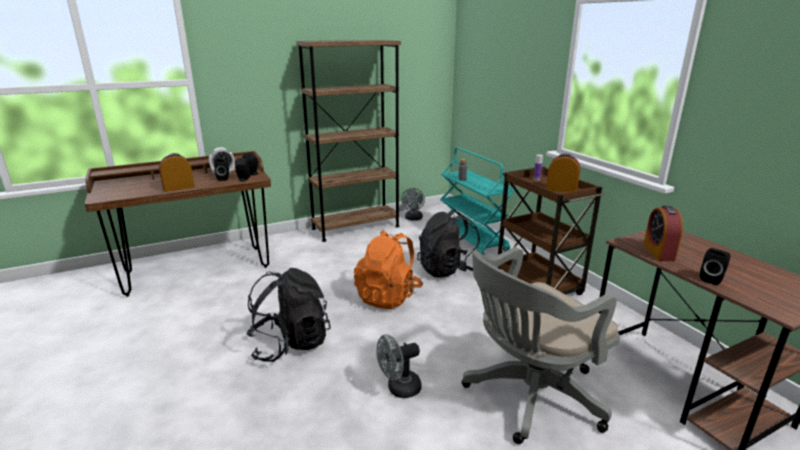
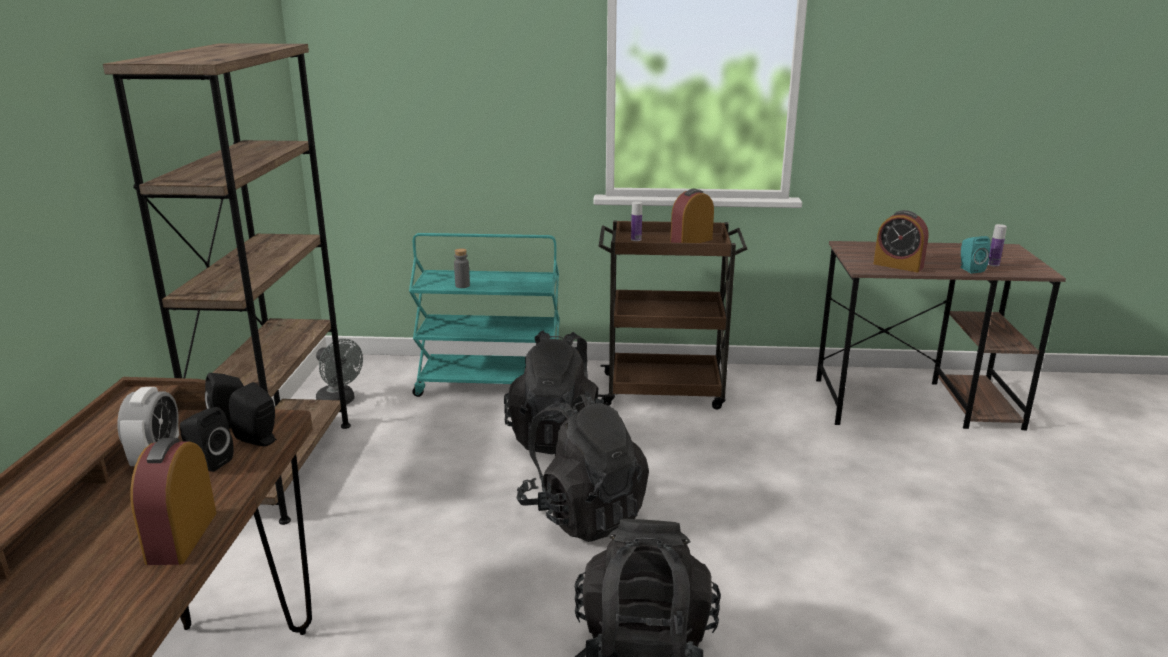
camera: 60 degrees left, 0 degrees up
orange backpack [354,230,423,309] -> black backpack [517,391,649,542]
grey fan [376,334,422,398] -> none
grey office chair [462,247,620,444] -> none
black speaker [700,248,731,285] -> turquoise speaker [960,236,991,273]
none -> bottle [988,224,1007,266]

